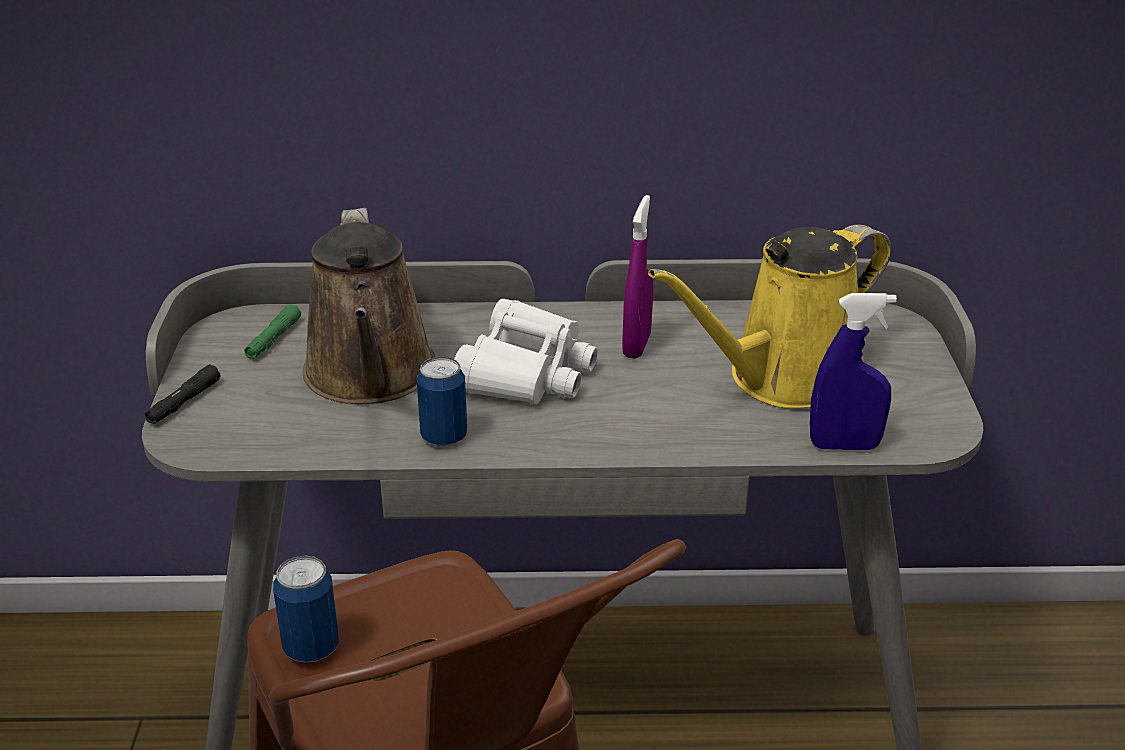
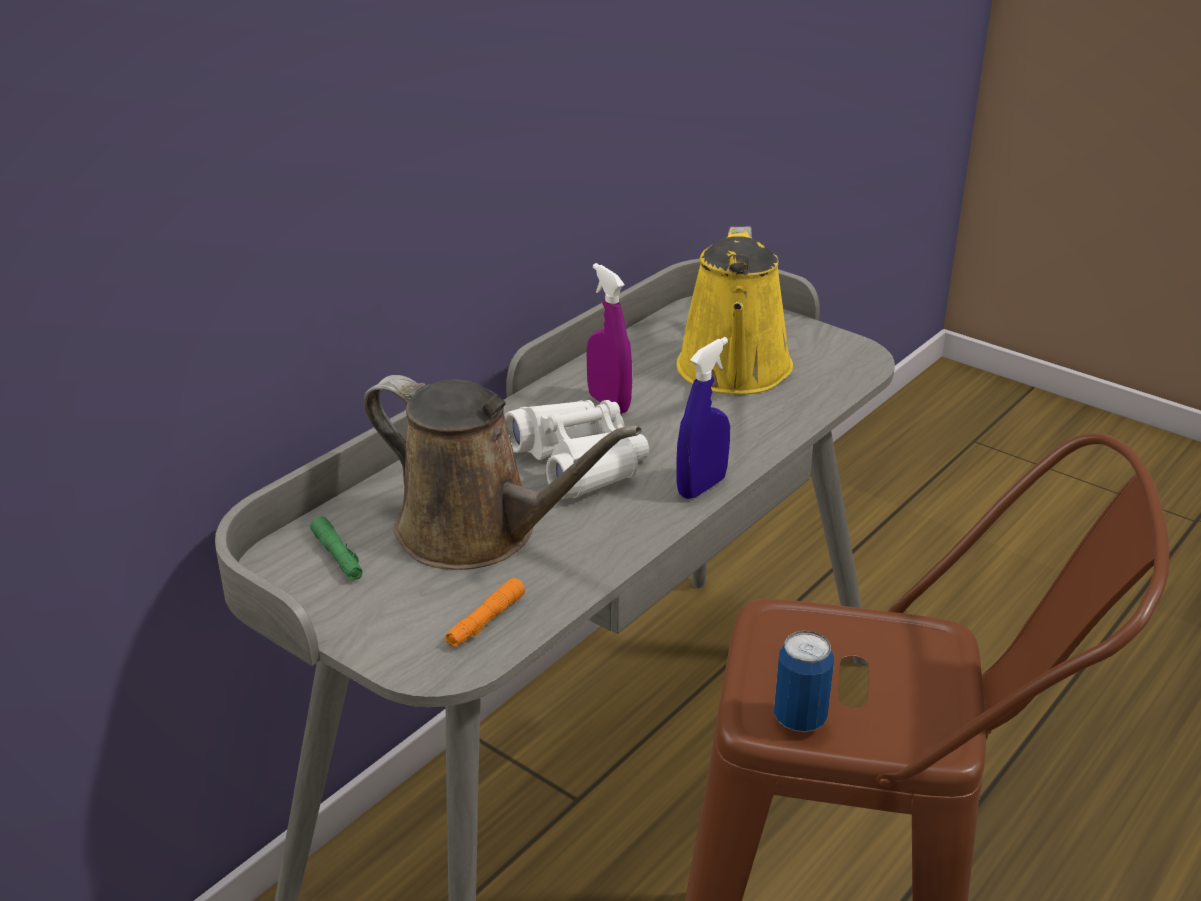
camera: 50 degrees left, 0 degrees up
black flashlight [145,365,221,424] -> none
can [417,357,467,447] -> none
blue spray bottle [810,293,897,450] -> blue spray bottle moved to [677,337,730,499]
none -> orange flashlight [446,578,525,647]

